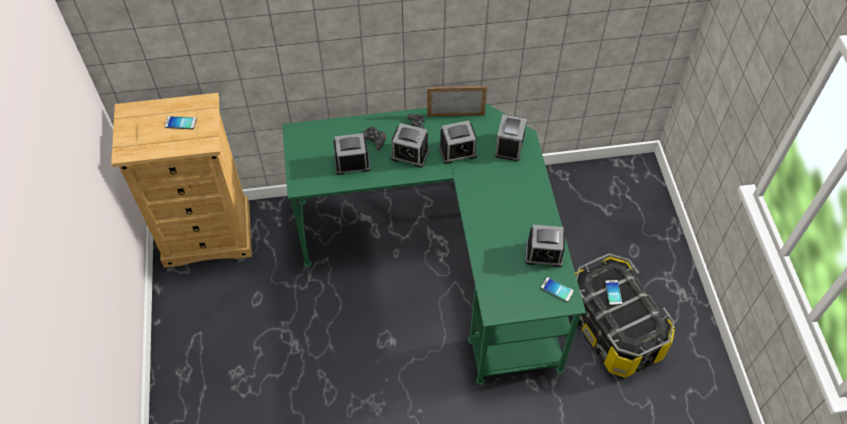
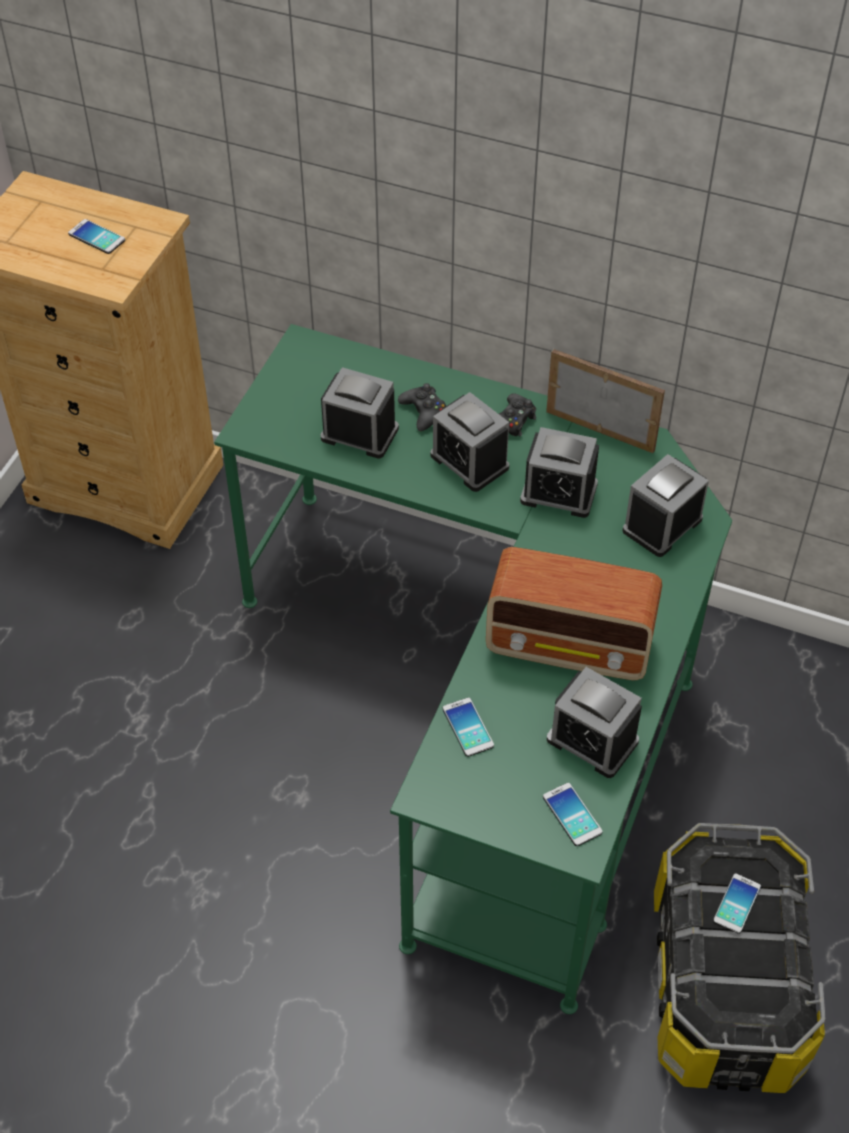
camera: 30 degrees right, 5 degrees down
none -> phone [443,698,494,757]
none -> radio [486,547,662,680]

